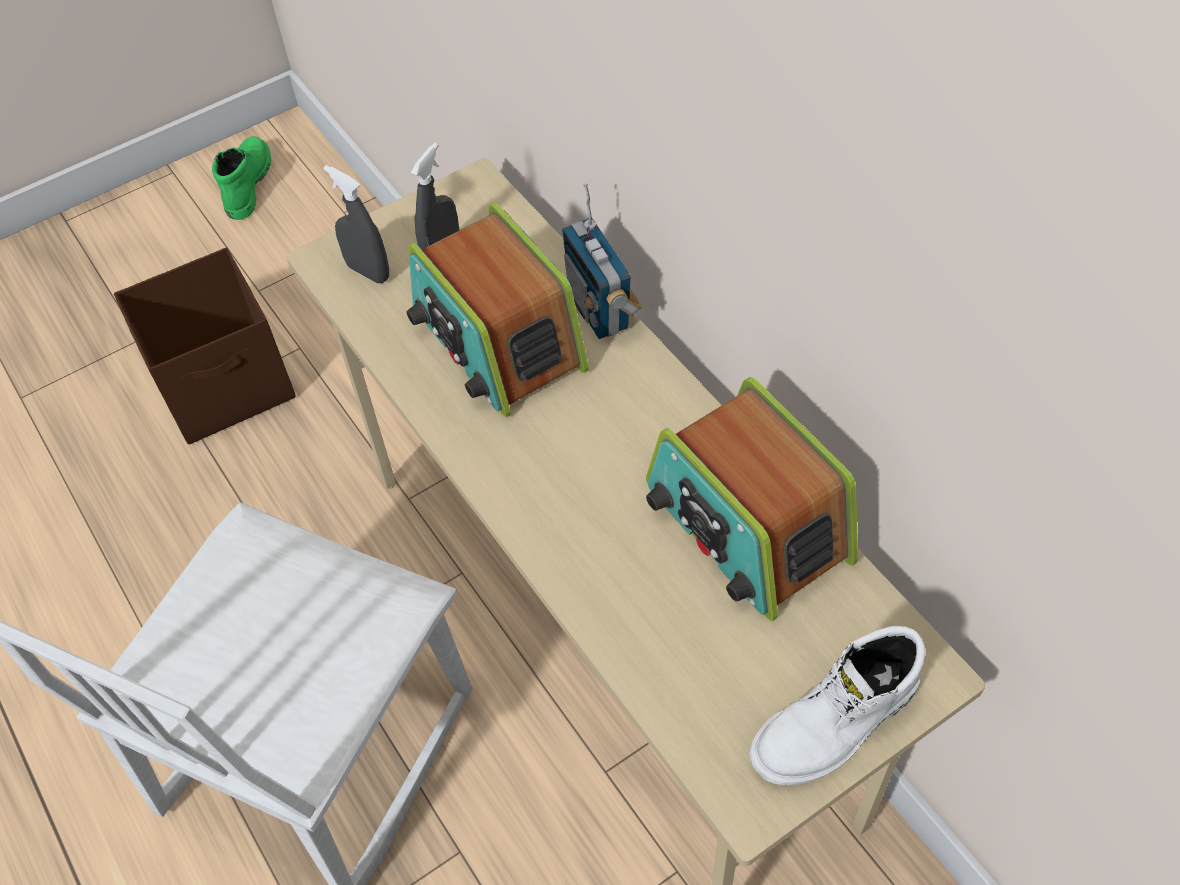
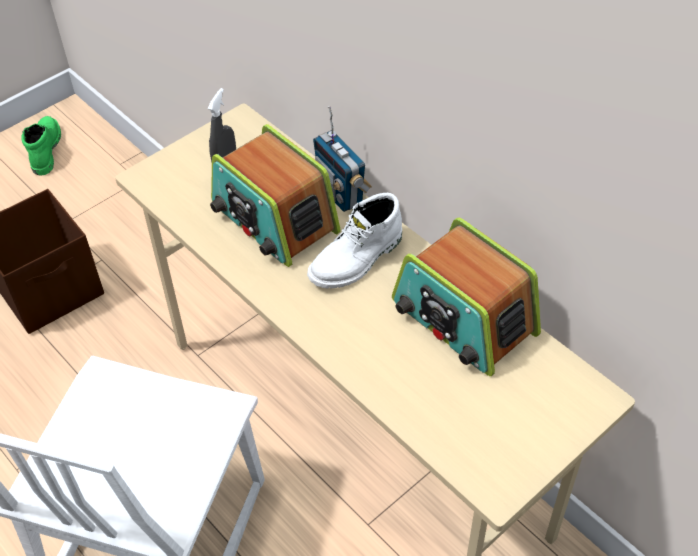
camera: 10 degrees left, 5 degrees down
grey spray bottle [324,165,389,283] -> none
white boot [749,626,925,786] -> white boot moved to [307,193,402,289]

